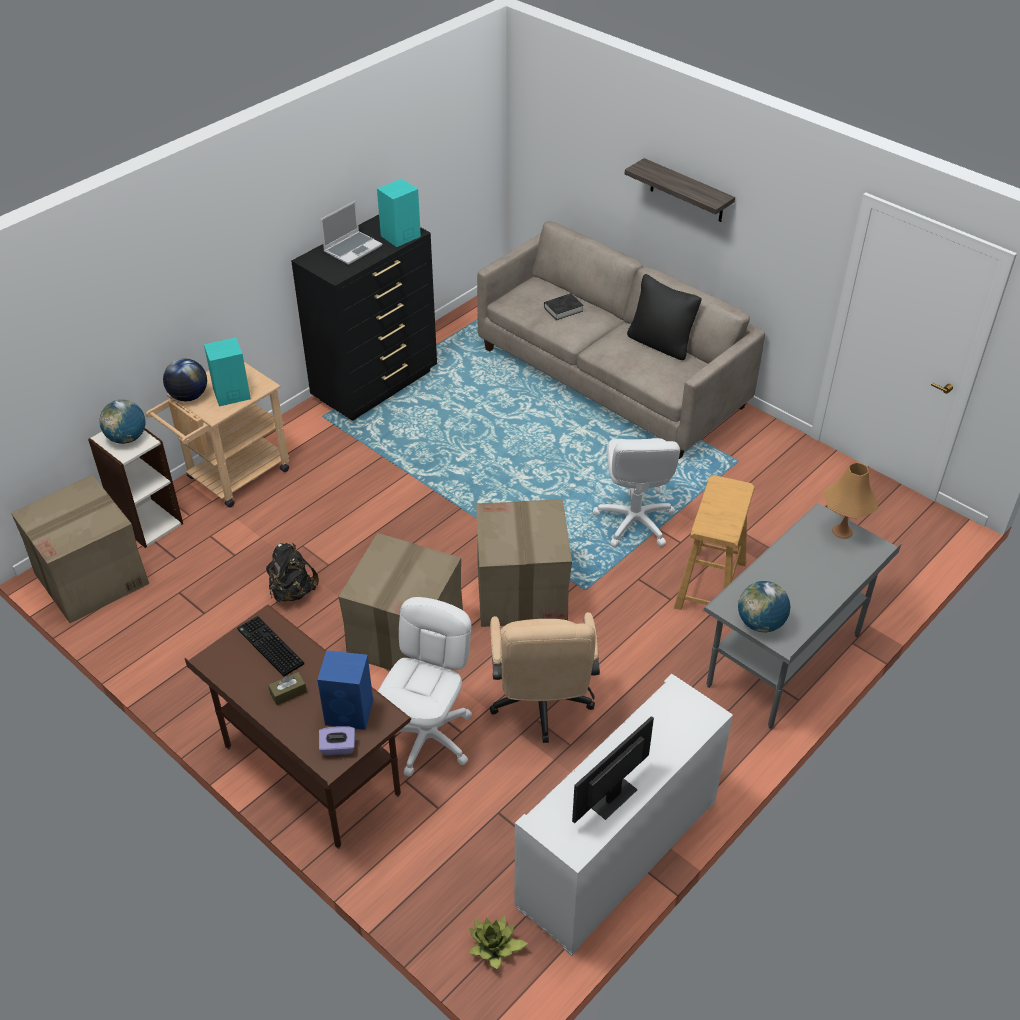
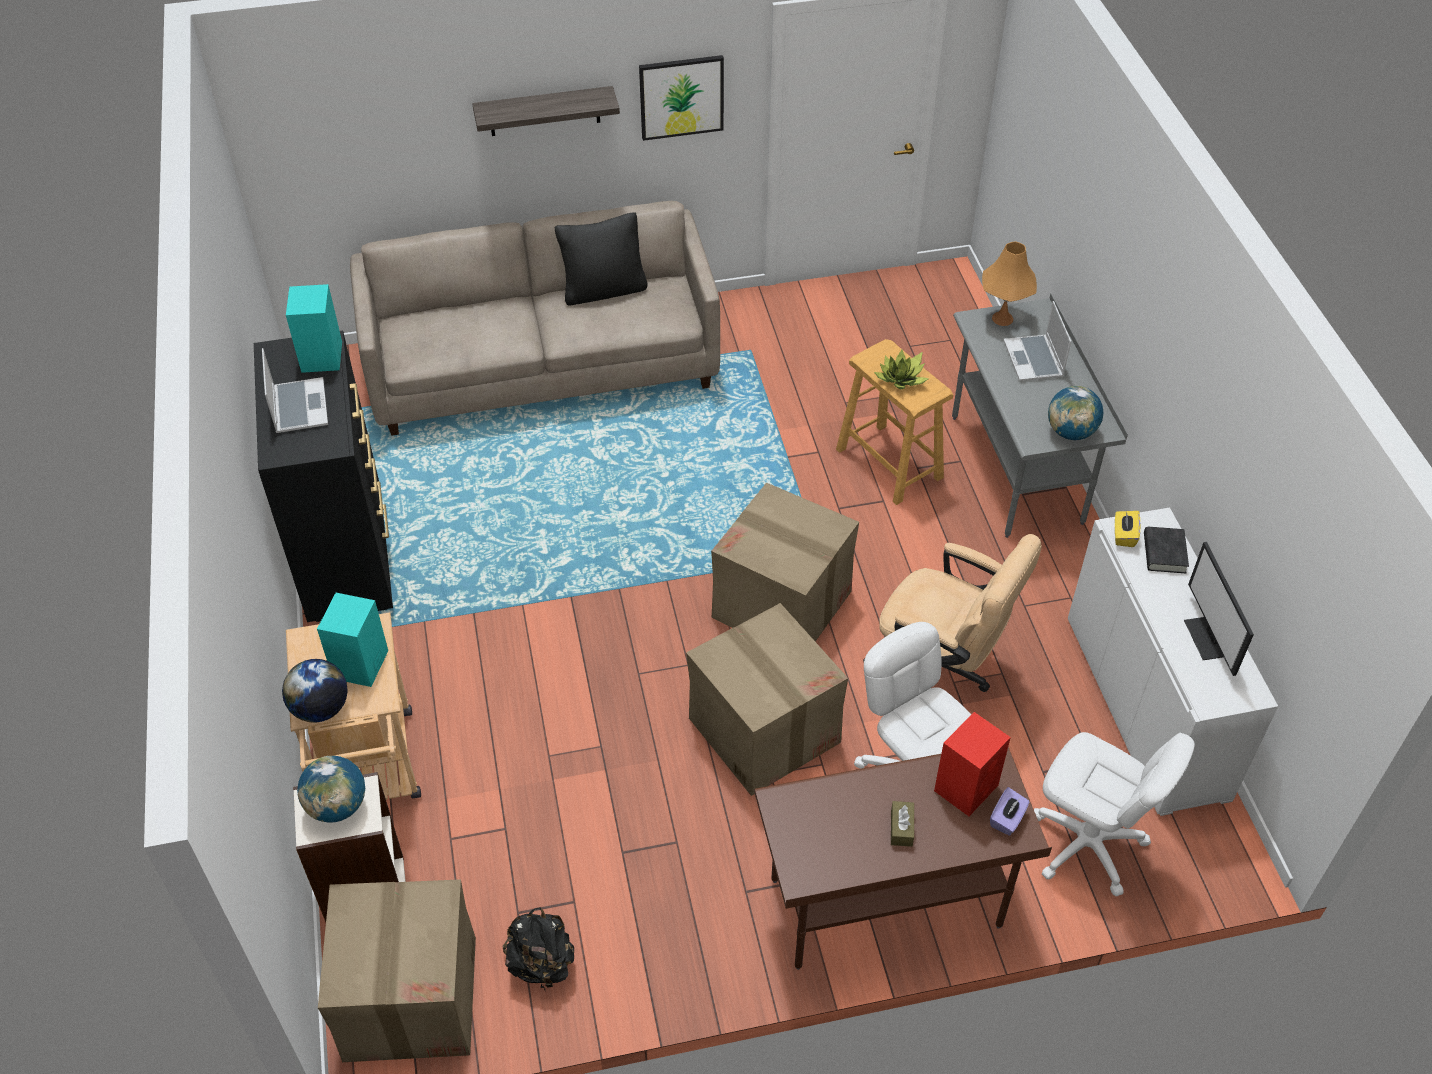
camera: 55 degrees left, 5 degrees up
keyboard [237,616,304,676] -> none
black backpack [266,543,319,602] -> black backpack moved to [502,907,574,990]
blue speaker [317,650,373,730] -> red speaker [934,712,1011,816]
potted plant [469,916,528,969] -> potted plant moved to [874,350,929,389]
black book [544,293,583,320] -> black book moved to [1144,527,1189,573]
white office chair [592,438,680,547] -> white office chair moved to [1034,732,1195,896]
none -> picture [639,55,724,141]
none -> laptop [1004,301,1071,381]
none -> yellow tissue box [1115,511,1140,547]

